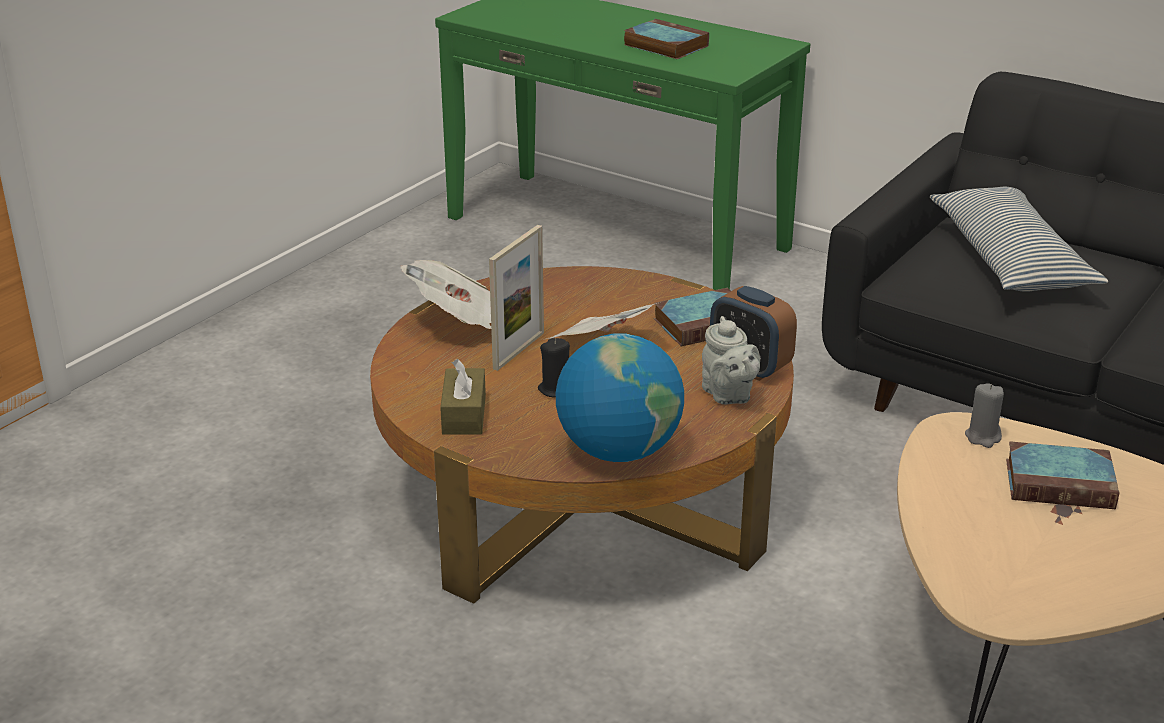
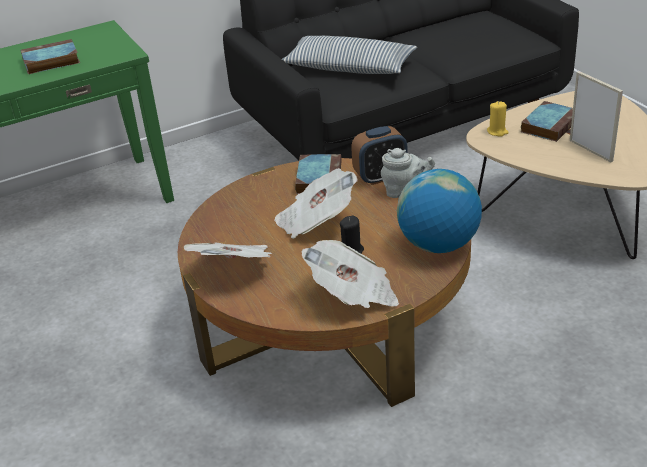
camera: 60 degrees left, 5 degrees up
brown tissue box [440,359,486,435] -> newspaper [302,240,399,308]
picture frame [489,225,544,371] -> picture frame moved to [570,71,623,162]
grey candle [965,383,1004,448] -> yellow candle [487,101,509,137]

